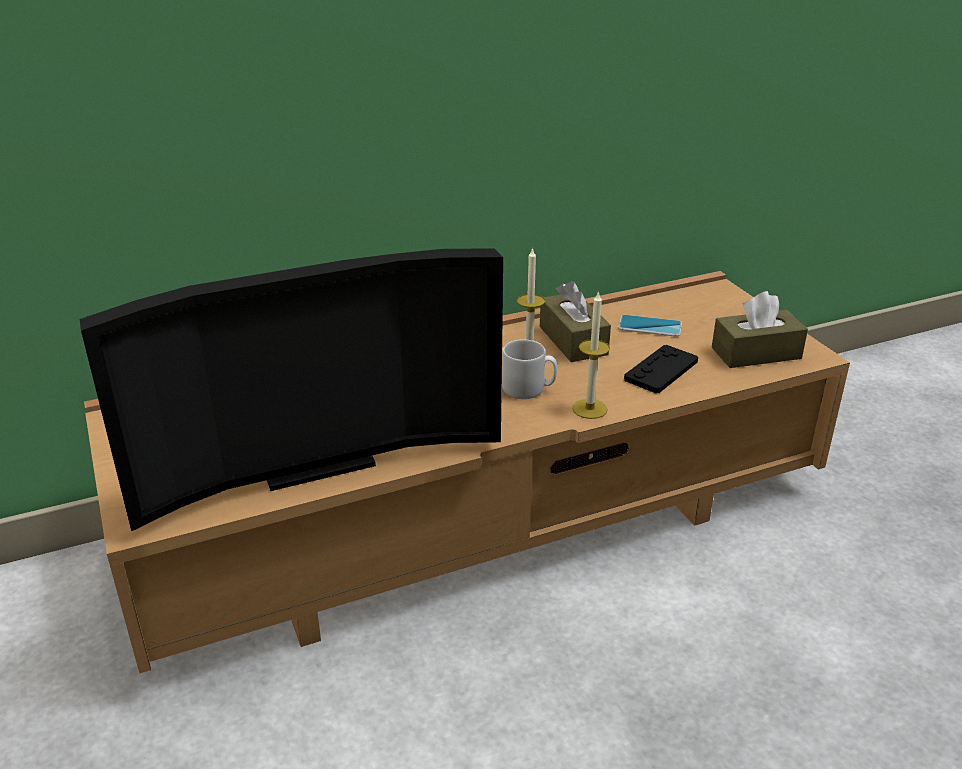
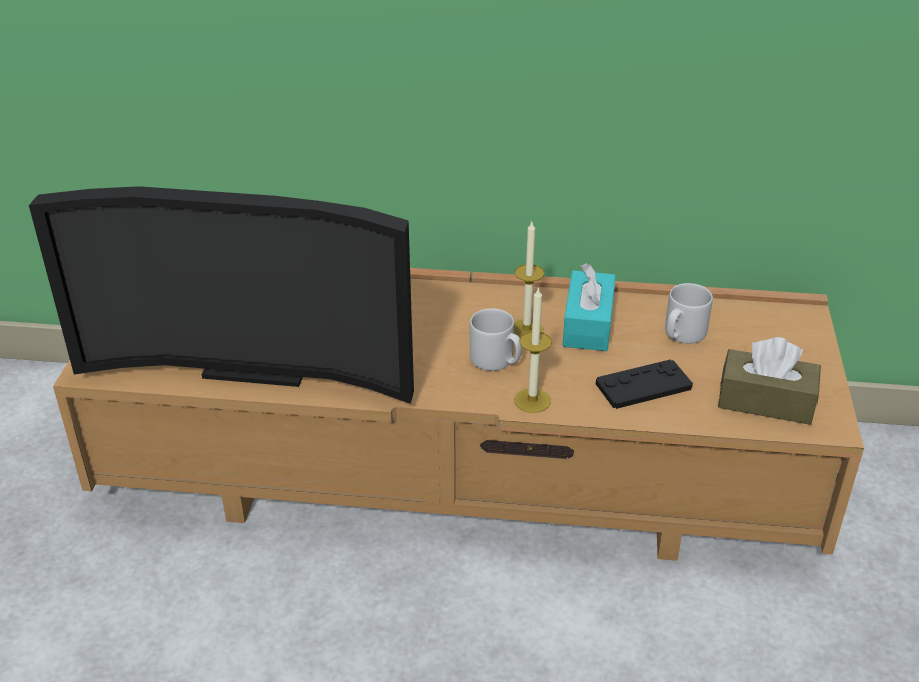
camera: 30 degrees right, 5 degrees up
brown tissue box [540,281,611,362] -> turquoise tissue box [563,263,616,351]
phone [618,315,682,337] -> grey mug [665,283,713,344]

